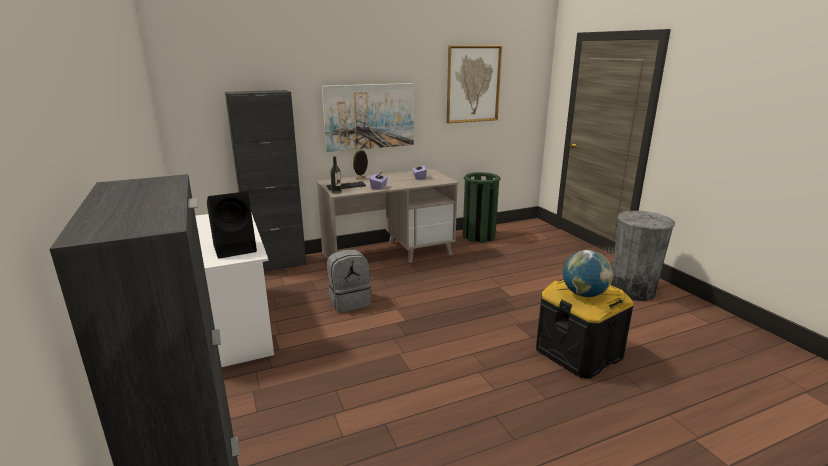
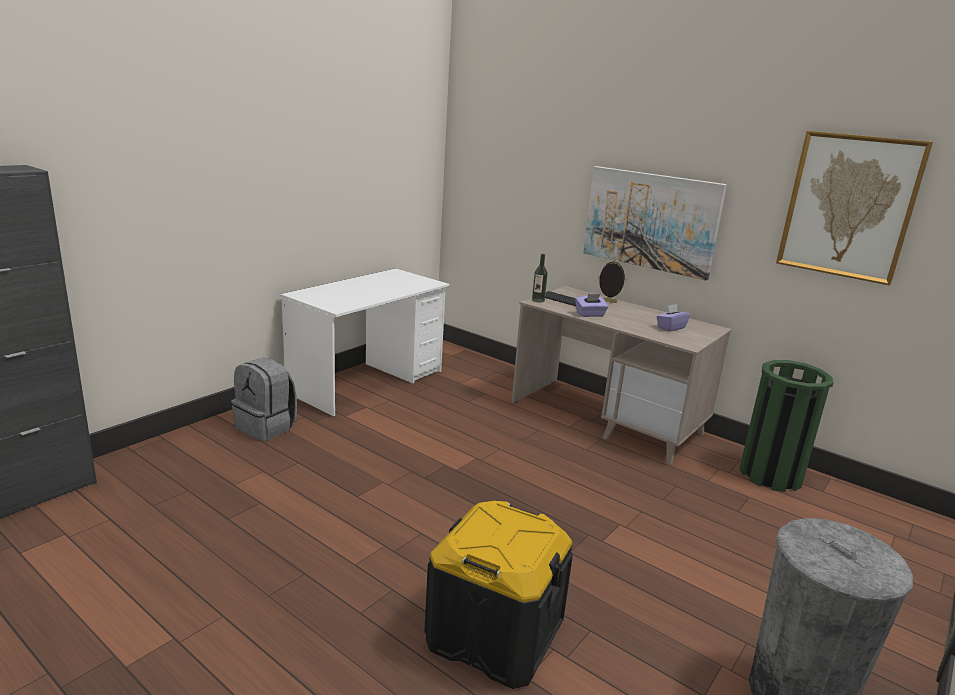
camera: 60 degrees right, 0 degrees up
black speaker [207,191,257,259] -> none
black cabinet [225,90,306,271] -> none
grey backpack [327,250,371,313] -> grey backpack moved to [231,358,297,441]
globe [563,250,613,297] -> none

